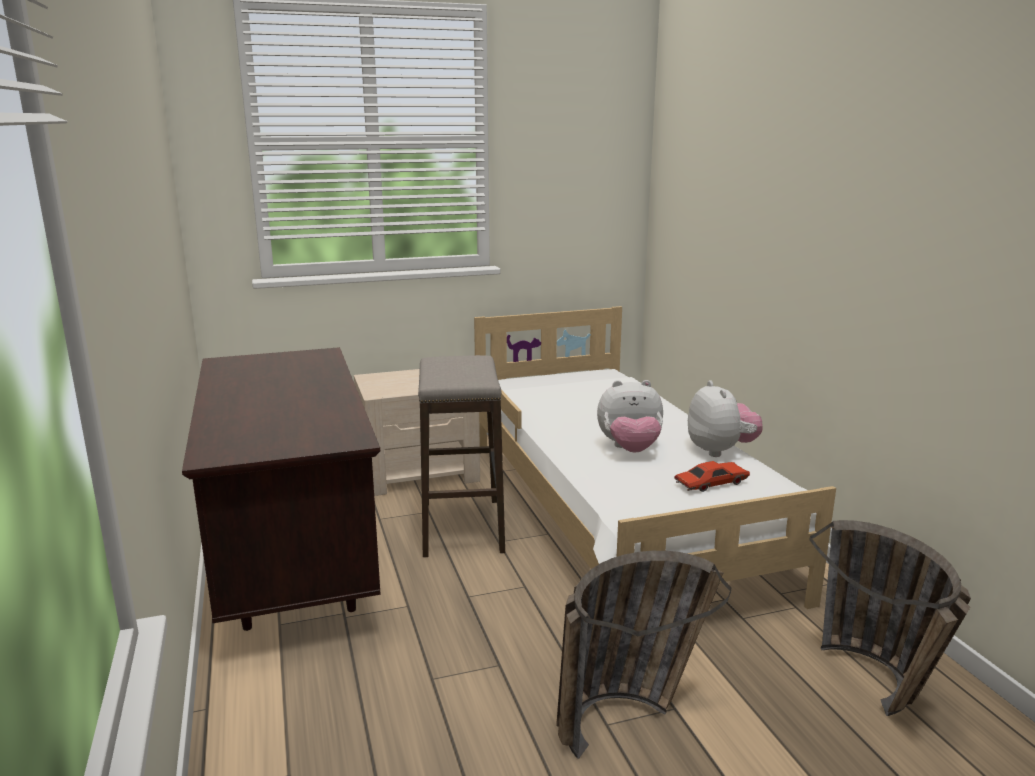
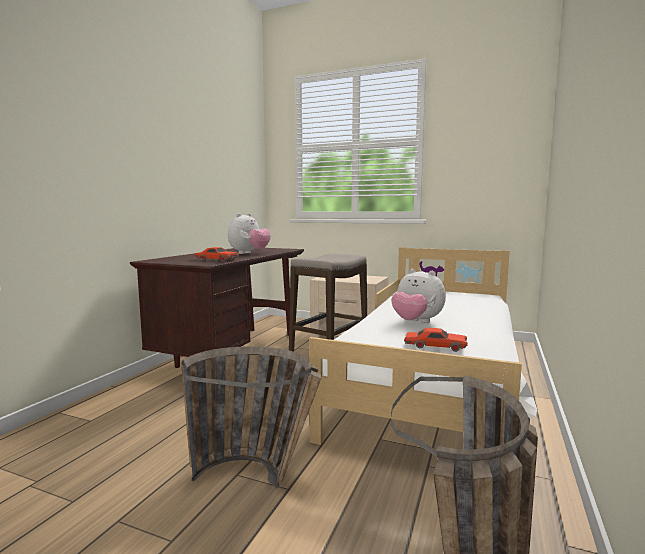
camera: 40 degrees right, 10 degrees down
plush toy [688,380,763,457] -> plush toy moved to [228,213,271,254]
none -> red toy car [194,247,239,262]

